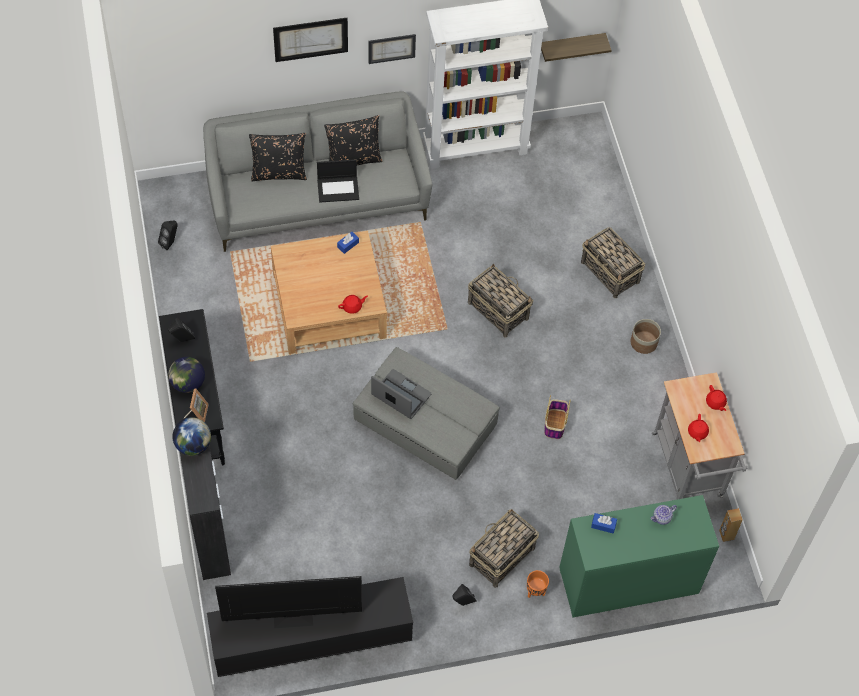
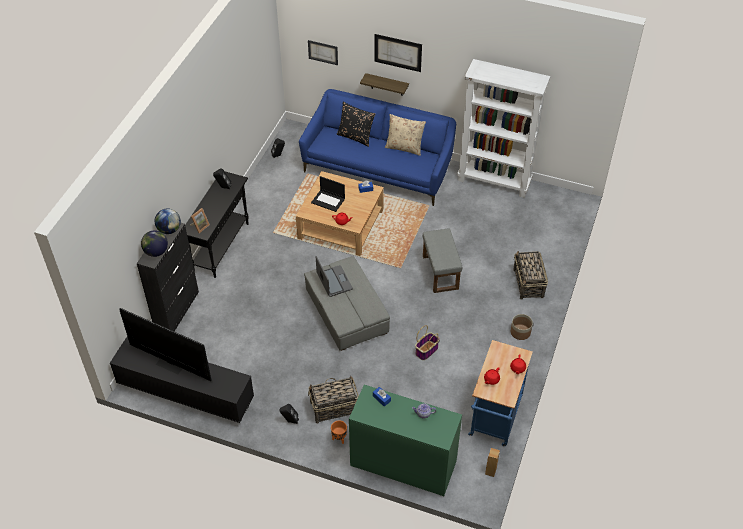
camera: 35 degrees right, 10 degrees down
globe [168,357,205,393] -> globe moved to [141,230,168,257]
grey sofa [203,91,433,252] -> blue sofa [299,89,456,206]
laptop [317,159,359,203] -> laptop moved to [311,176,345,212]
black pillow [324,115,383,165] -> beige pillow [385,114,426,156]
picture [368,34,416,64] -> picture moved to [308,40,338,65]
basket [468,263,533,338] -> grey ottoman [423,228,462,293]
shelf [541,33,612,62] -> shelf moved to [360,73,409,96]
grey cart [652,372,747,500] -> blue cart [468,340,533,447]

